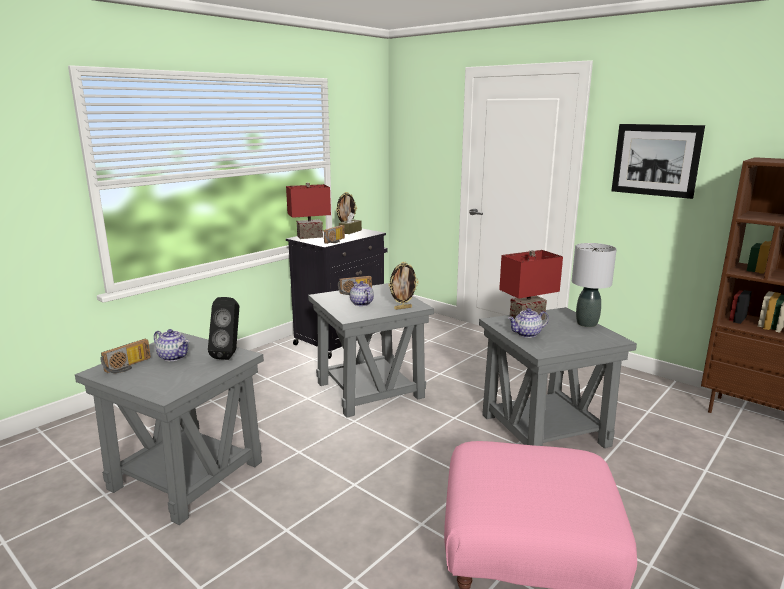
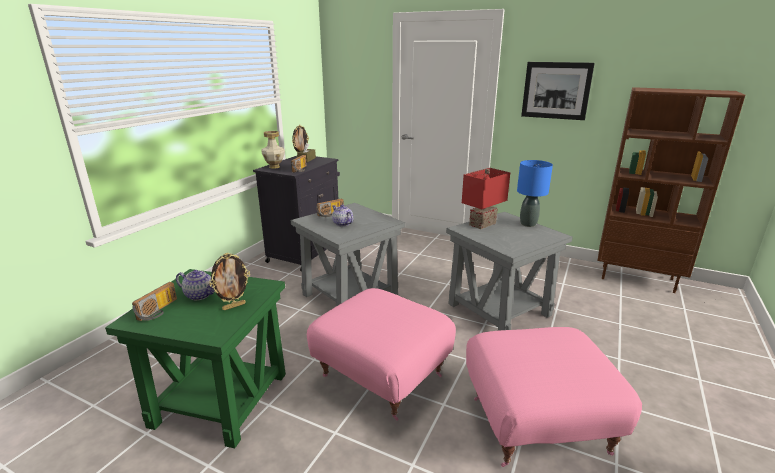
camera: 15 degrees left, 5 degrees up
grey side table [75,332,264,525] -> green side table [105,269,286,448]
black speaker [208,297,239,360] -> none
red table lamp [286,183,331,239] -> vase [261,131,285,169]
picture frame [389,262,419,310] -> picture frame moved to [209,253,250,310]
teapot [508,308,549,338] -> none
grey table lamp [572,243,617,327] -> blue table lamp [517,160,553,227]
none -> pink ottoman [307,288,456,421]

